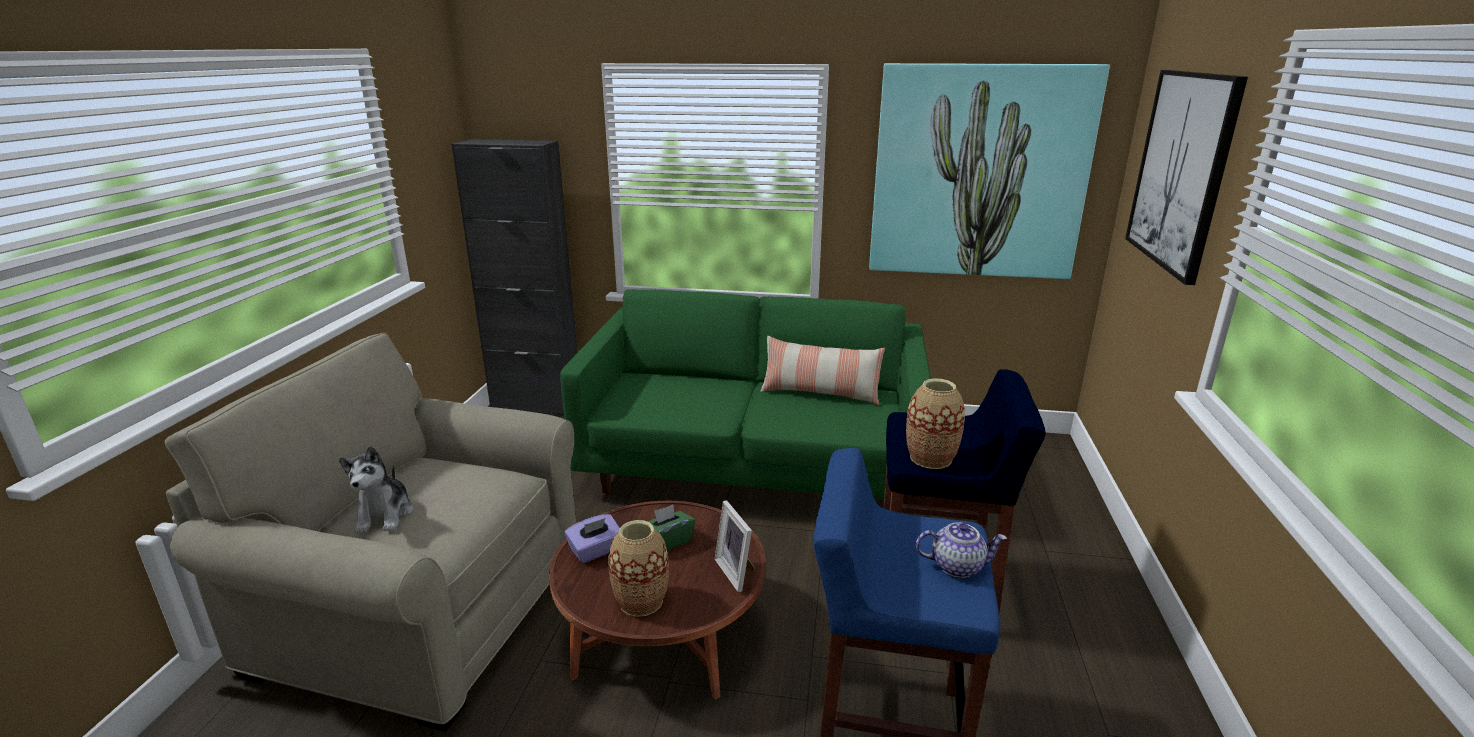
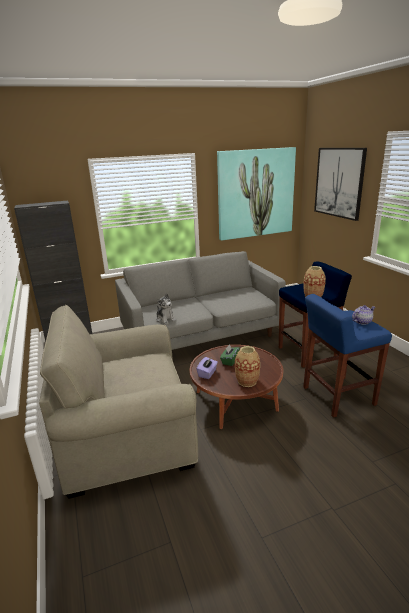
camera: 30 degrees left, 0 degrees up
plush toy [339,446,413,533] -> plush toy moved to [156,293,176,325]
green sofa [560,289,931,499] -> grey sofa [115,251,286,350]
picture frame [715,500,755,592] -> none
pillow [760,336,885,405] -> none

